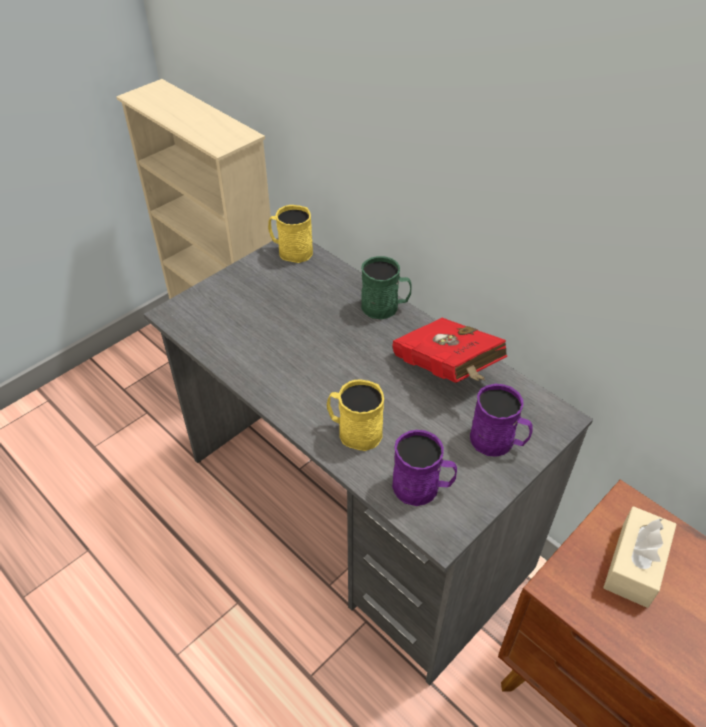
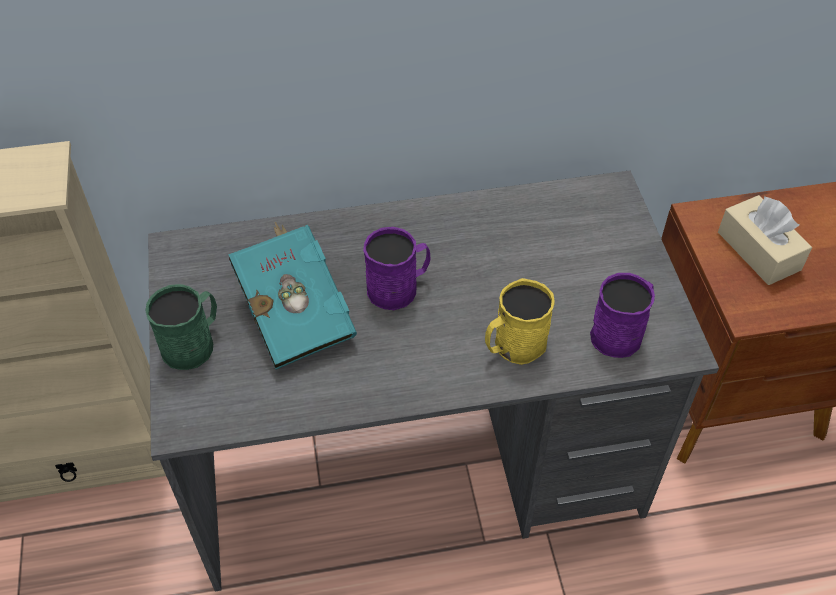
camera: 55 degrees left, 5 degrees up
yellow mug [268,205,313,263] -> none
green mug [361,256,412,319] -> green mug moved to [146,284,217,370]
red book [393,318,507,383] -> none
purple mug [470,384,533,457] -> purple mug moved to [363,227,431,310]
none -> turquoise book [228,222,357,369]

